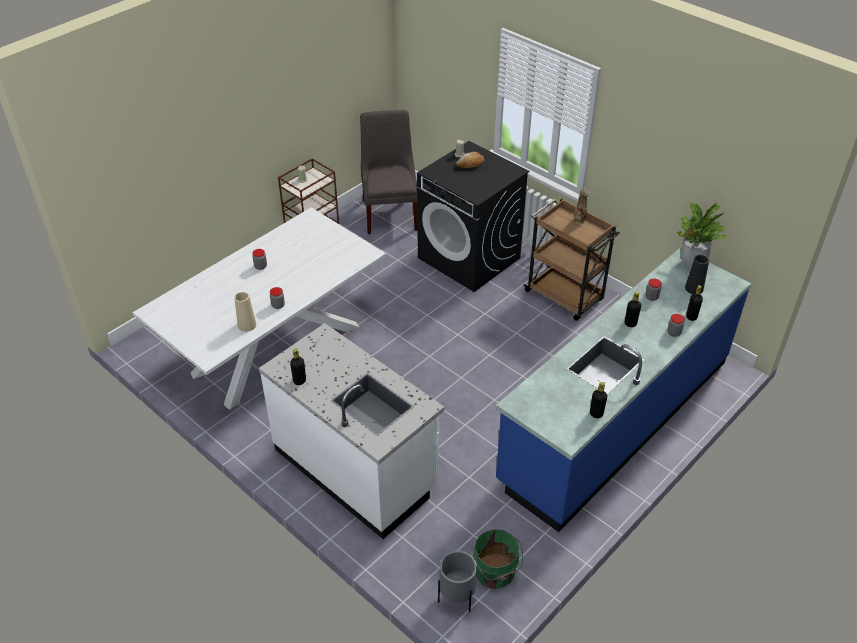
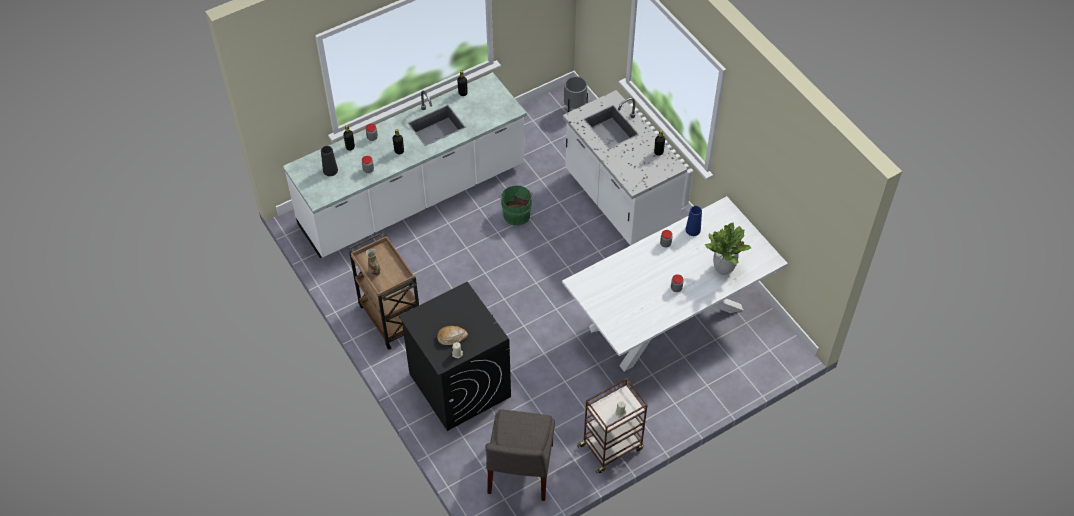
camera: 165 degrees left, 10 degrees up
beige vase [234,292,256,332] -> blue vase [685,206,702,236]
green bucket [473,529,523,589] -> green bucket moved to [499,186,533,225]
blue counter [496,248,751,532] -> white counter [283,72,527,258]
potted plant [675,202,728,270] -> potted plant moved to [705,223,752,275]

